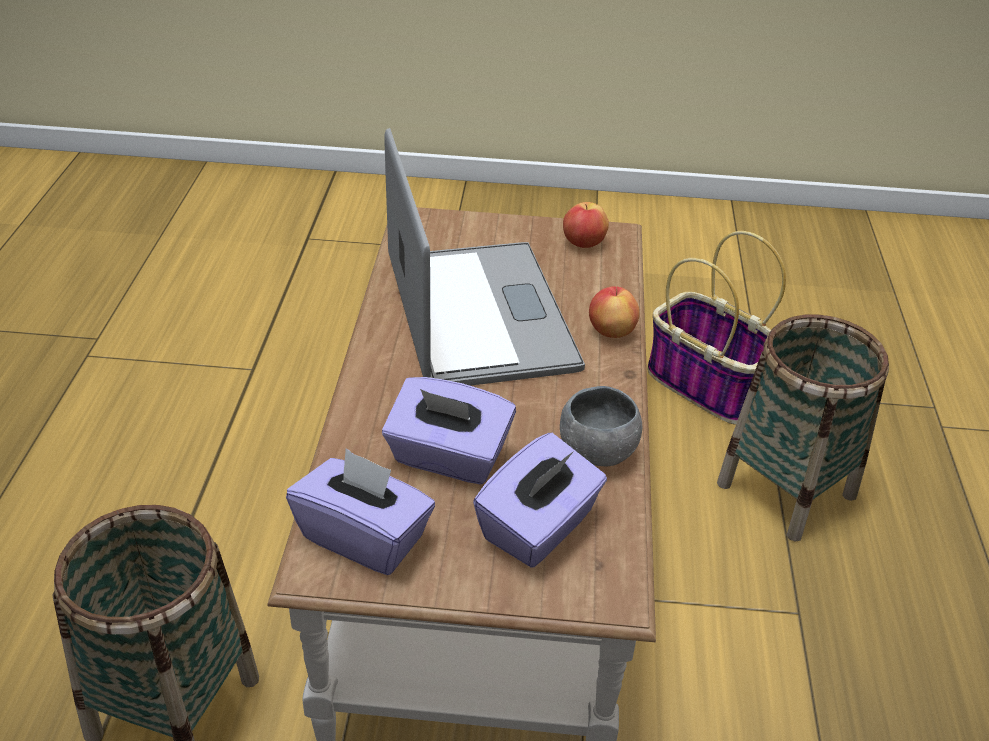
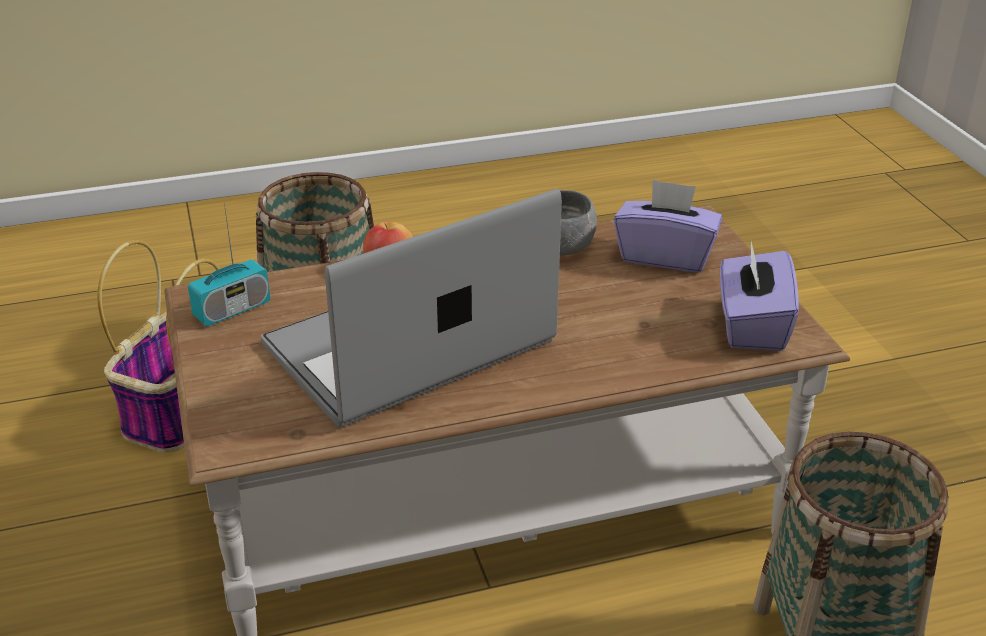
camera: 110 degrees left, 5 degrees down
purple tissue box [382,377,516,485] -> none
apple [563,202,609,248] -> radio [188,204,270,327]

